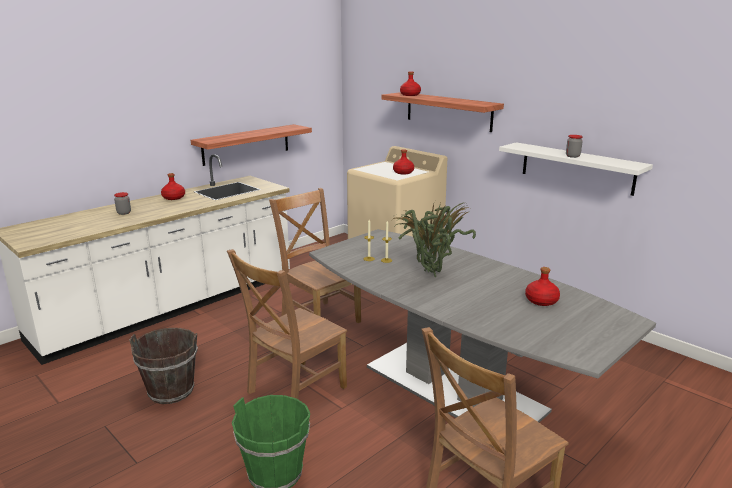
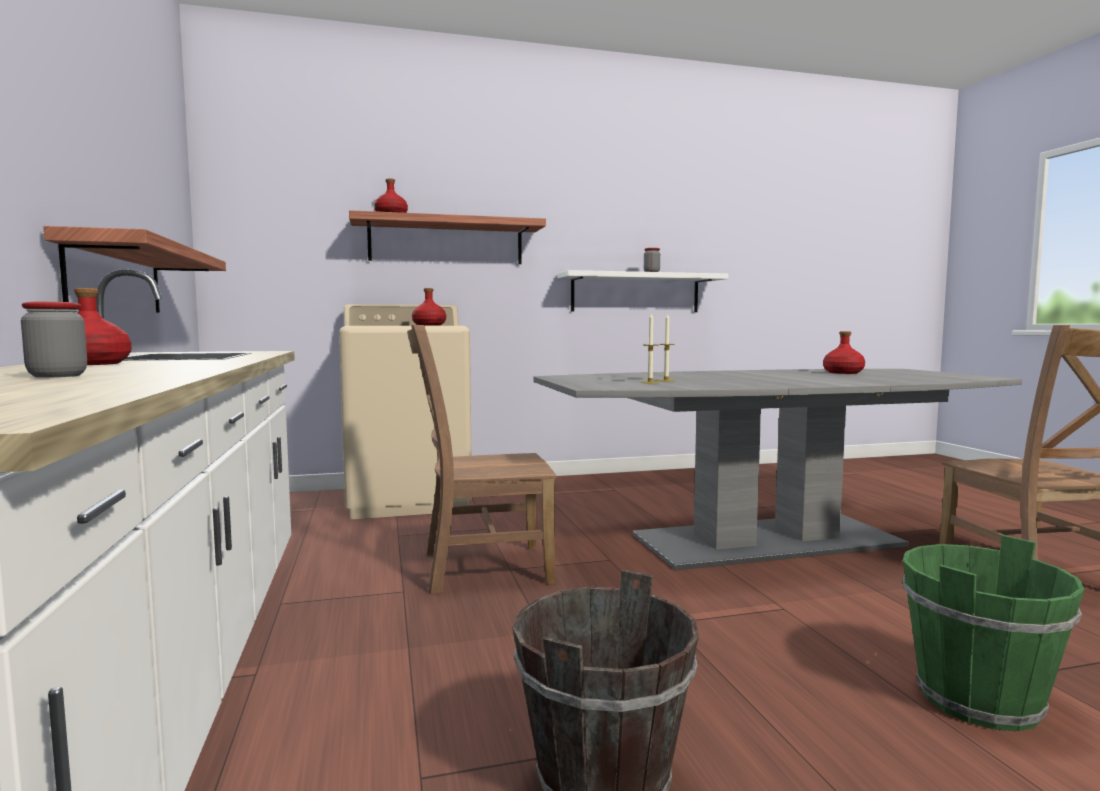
camera: 60 degrees left, 15 degrees down
brown chair [227,249,347,399] -> none
potted plant [392,201,476,277] -> none

